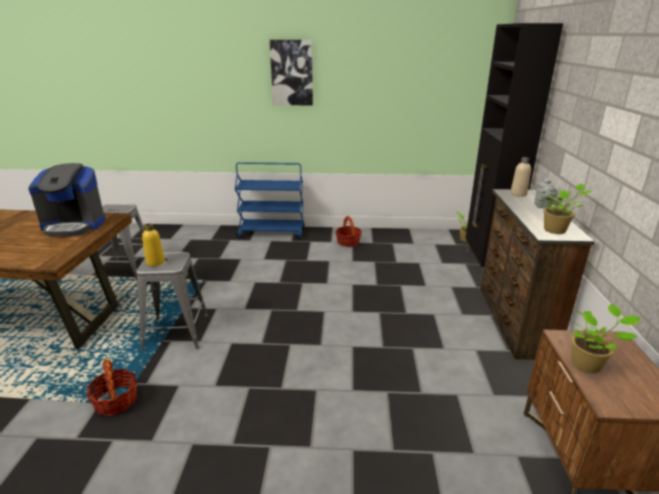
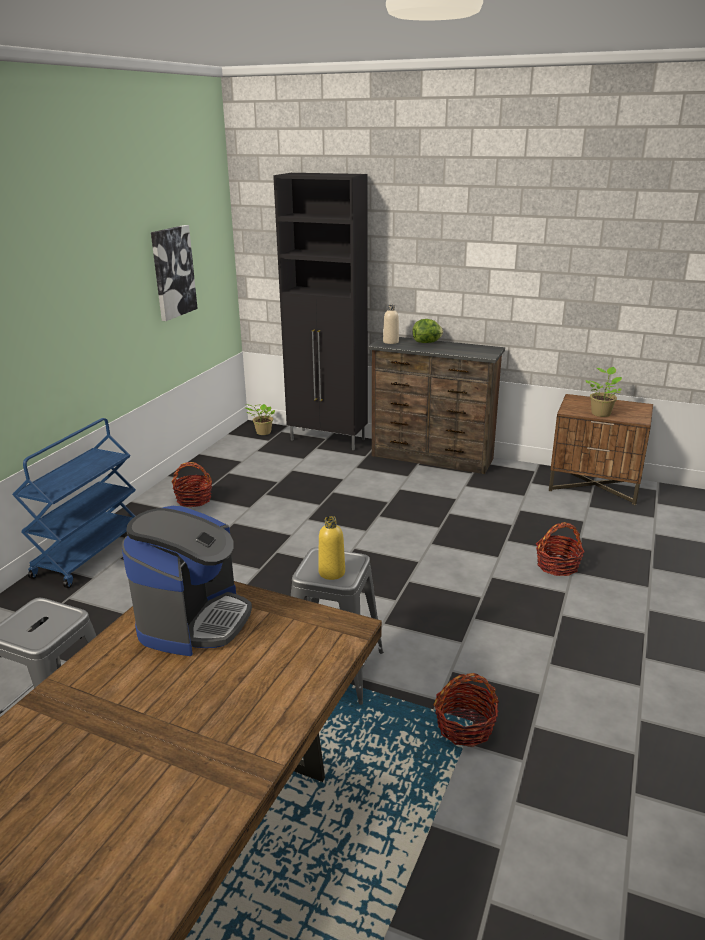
camera: 70 degrees left, 0 degrees up
picture [270,40,313,105] -> picture moved to [151,225,198,321]
grey teapot [534,178,557,209] -> lettuce [412,319,443,343]
potted plant [542,184,592,234] -> none
none -> basket [536,522,585,576]

